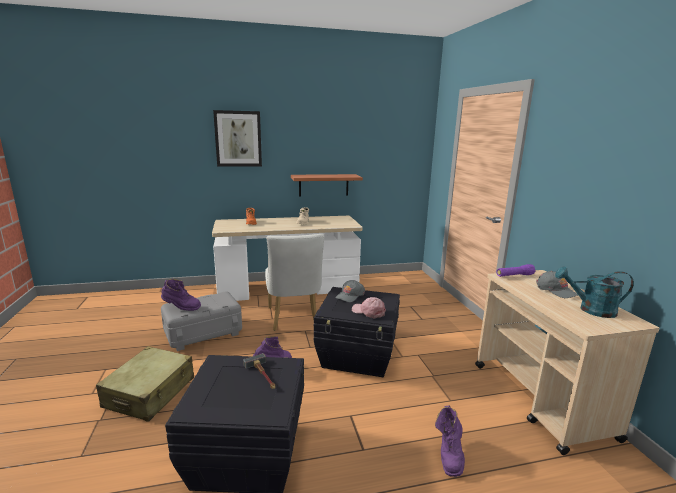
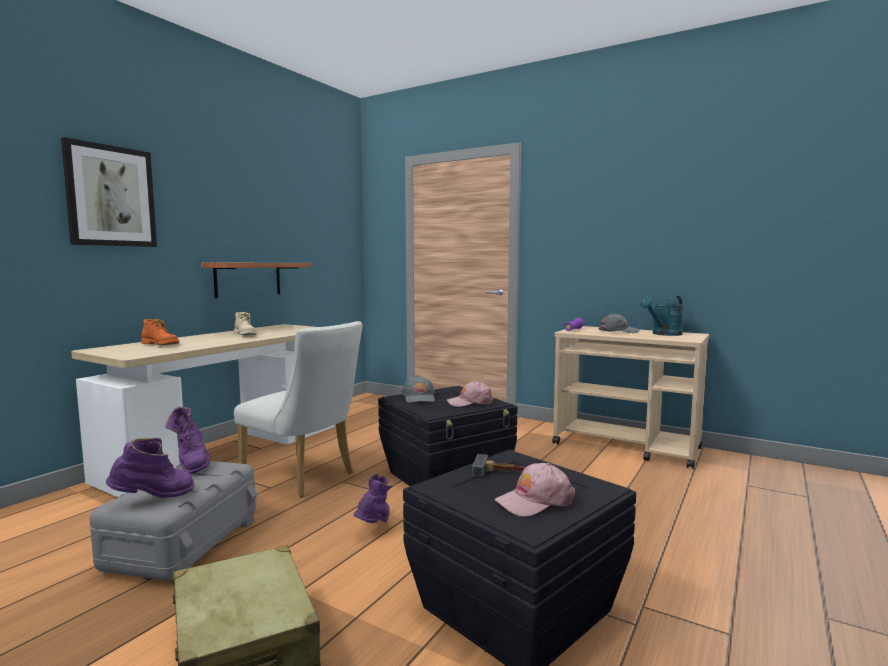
camera: 45 degrees left, 10 degrees down
purple boot [435,405,465,477] -> purple boot moved to [165,406,210,474]
none -> pink cap [495,463,575,517]

